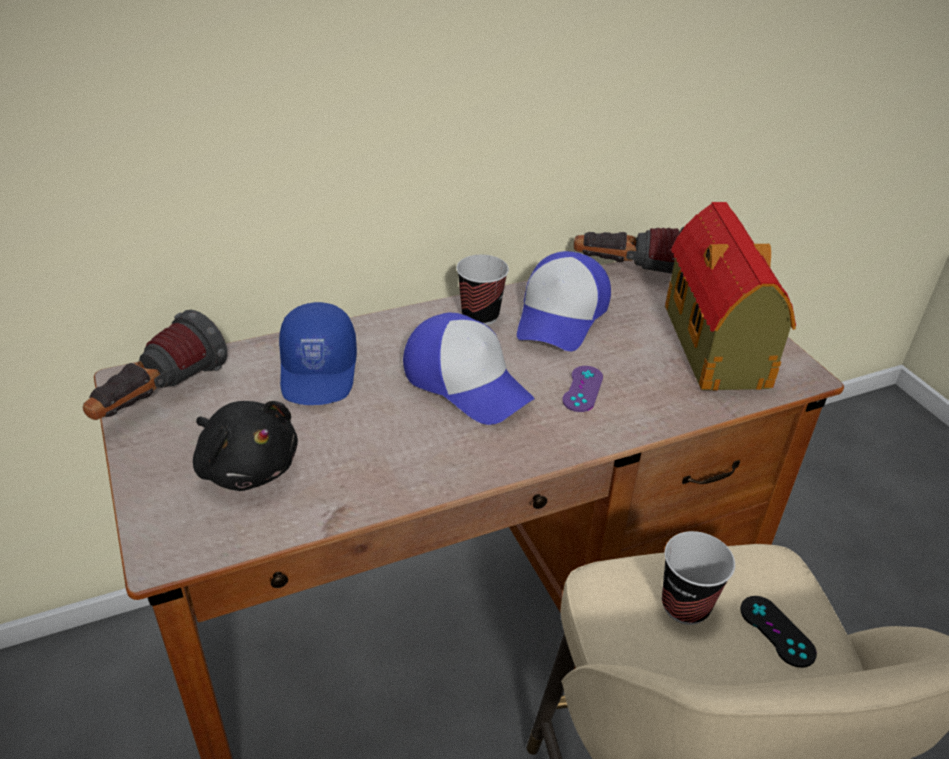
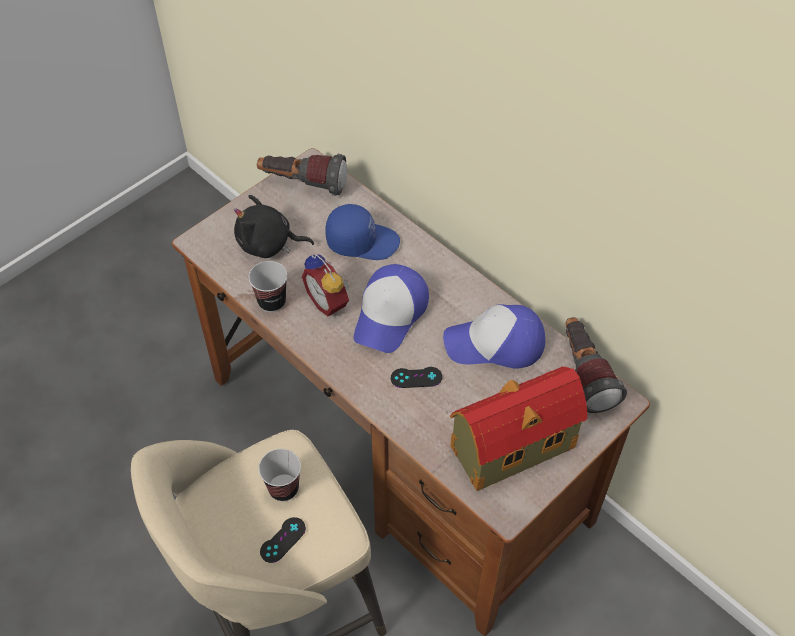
camera: 70 degrees right, 15 degrees up
black plush toy [193,401,298,491] -> black plush toy turned 75 degrees clockwise [234,195,314,258]
blue cap [279,302,357,405] -> blue cap turned 150 degrees counterclockwise [325,204,400,260]
cup [456,255,509,326] -> cup moved to [249,261,287,312]
purple game controller [562,366,603,412] -> black game controller [391,367,442,388]
none -> alarm clock [302,254,350,316]

